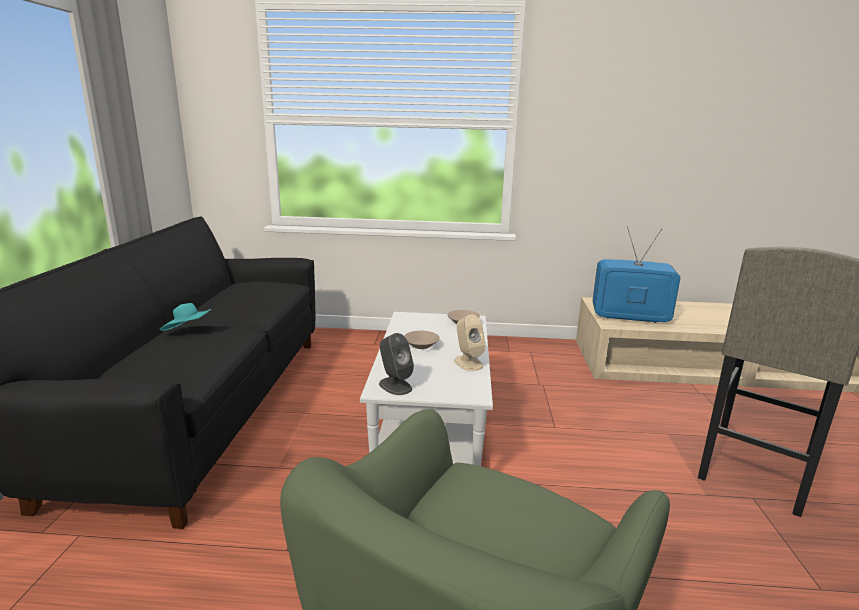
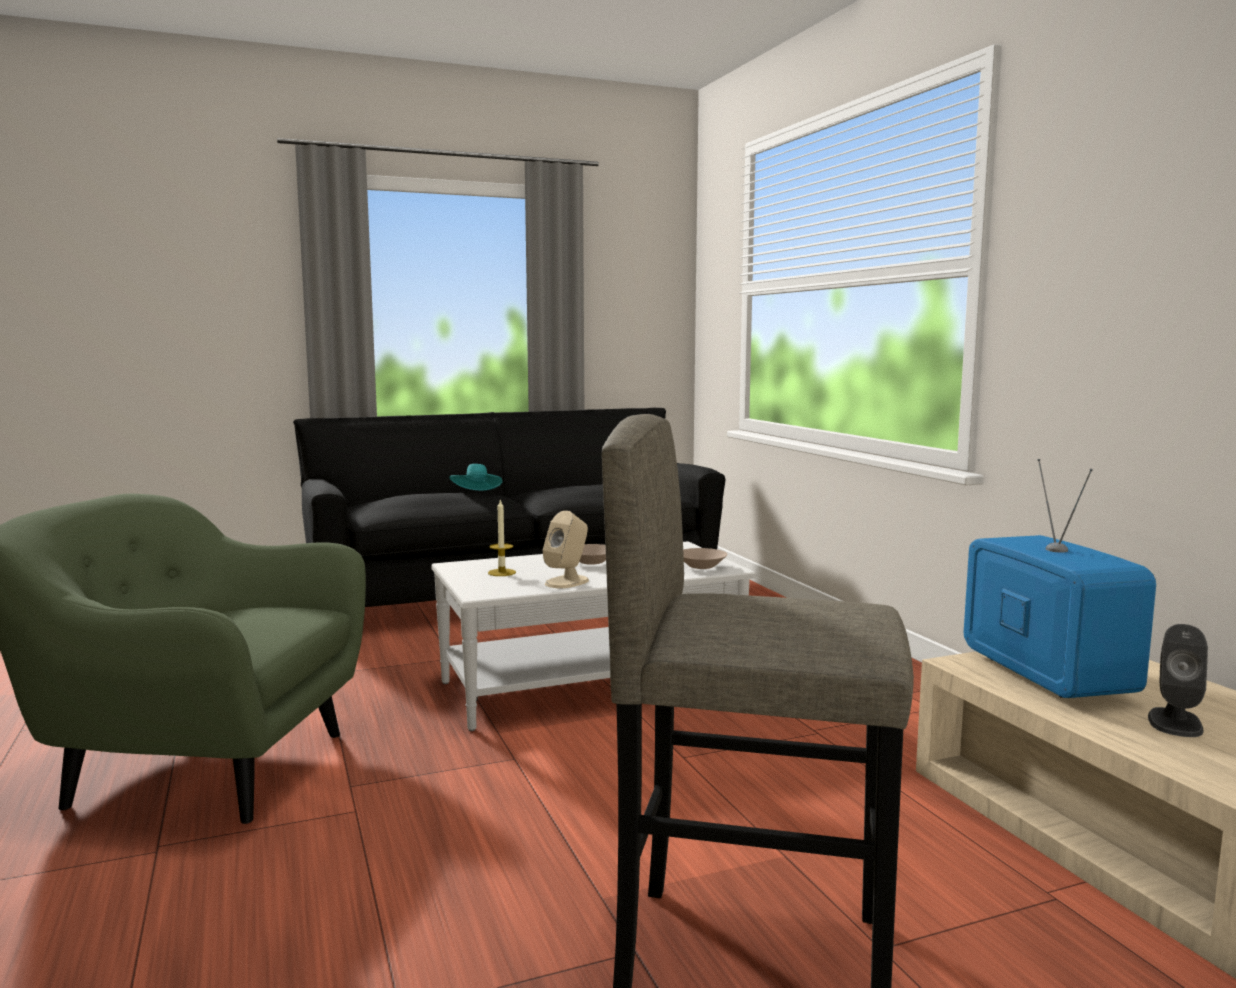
camera: 65 degrees right, 10 degrees down
grey speaker [379,333,414,395] -> grey speaker moved to [1148,624,1208,737]
none -> candle [488,499,516,576]

